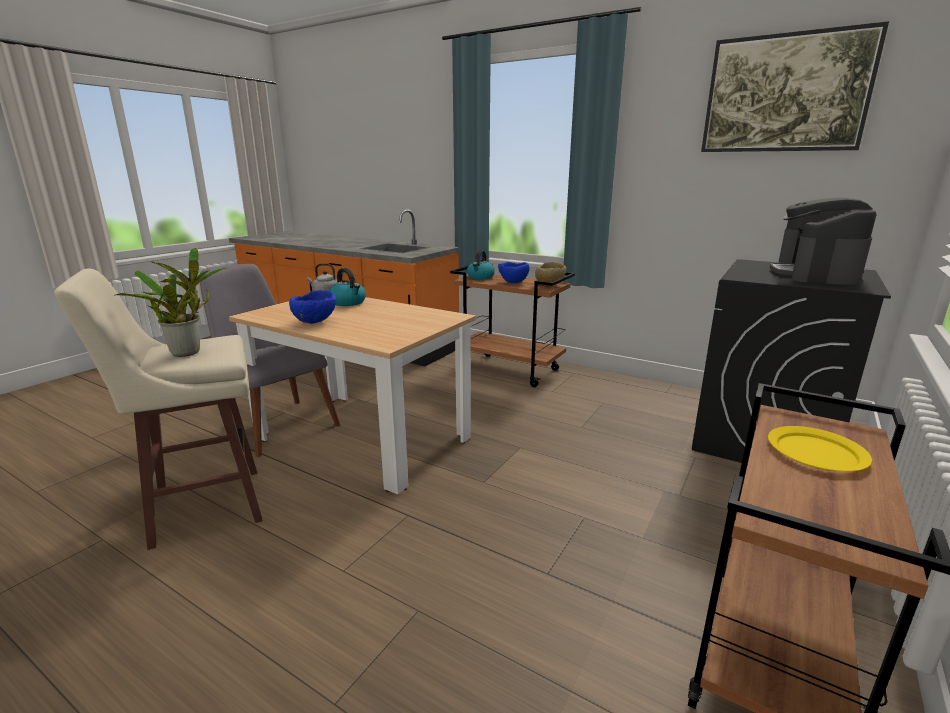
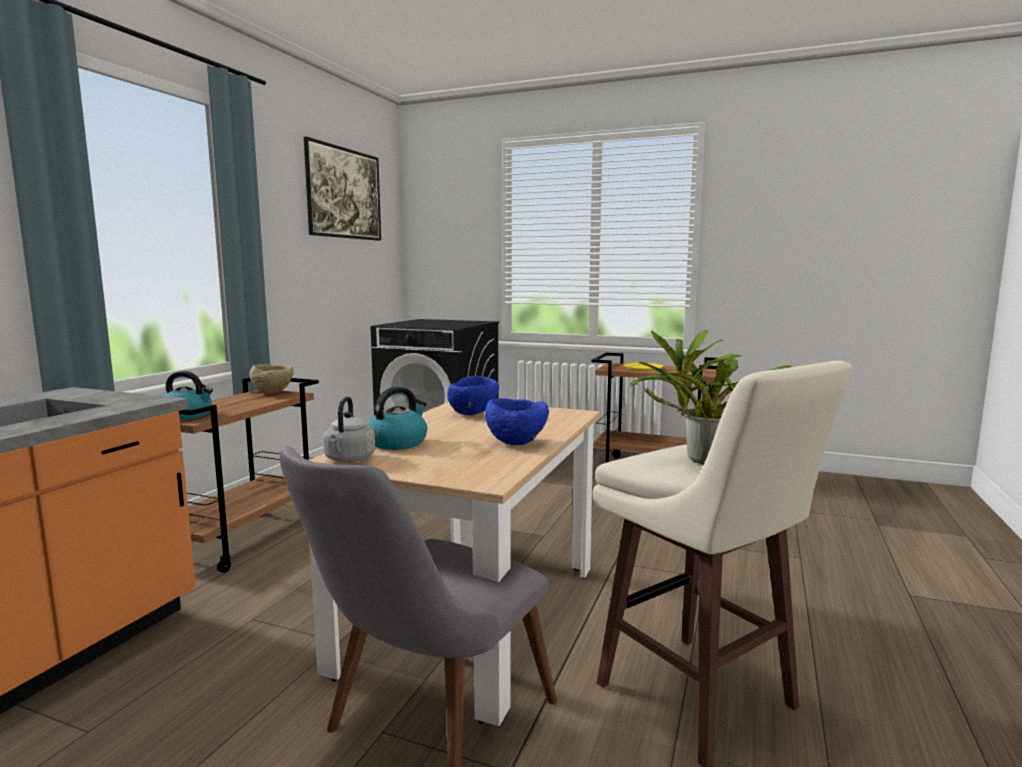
camera: 100 degrees left, 10 degrees down
blue bowl [498,262,529,283] -> blue bowl moved to [447,376,499,415]
coffee machine [770,197,877,285] -> none

